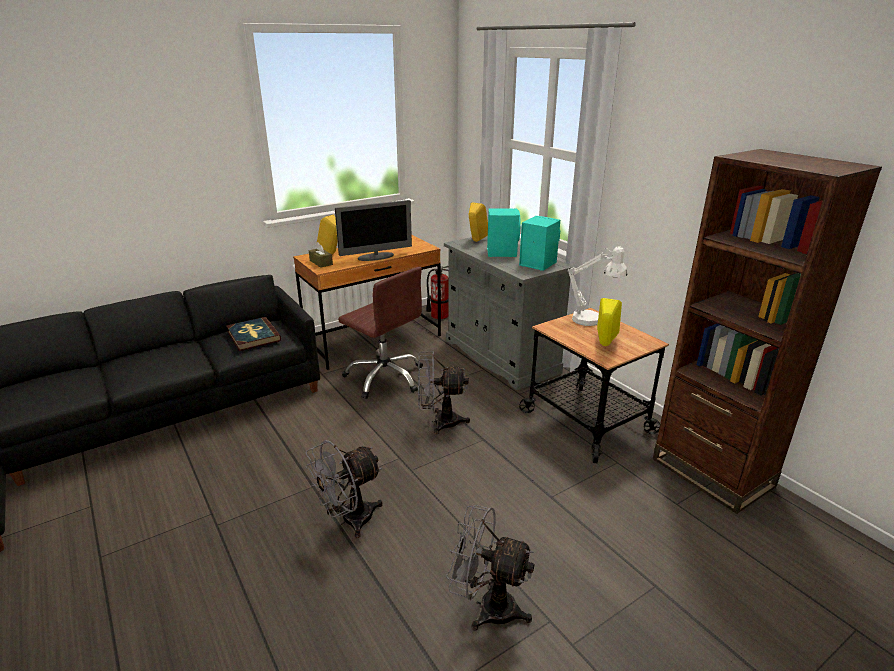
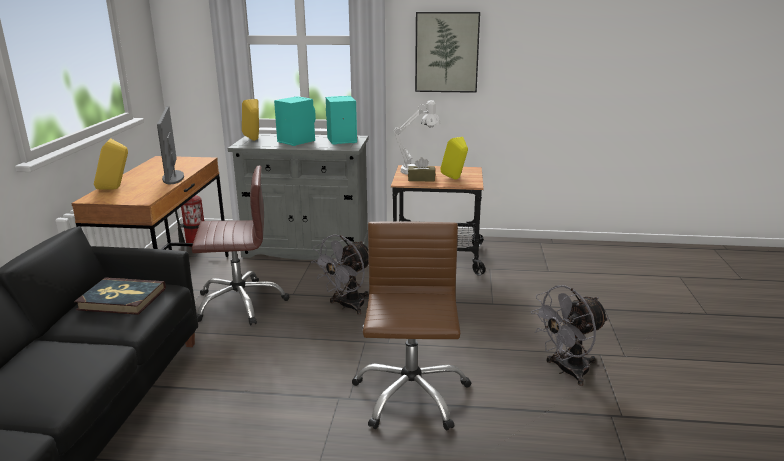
camera: 50 degrees left, 5 degrees down
grey fan [306,440,383,538] -> brown office chair [352,221,471,431]
brown tissue box [309,242,333,268] -> brown tissue box moved to [408,157,435,181]
monitor [335,200,412,261] -> monitor turned 150 degrees clockwise [157,107,184,184]
brown bookcase [653,149,882,514] -> none
none -> picture [415,12,480,93]

